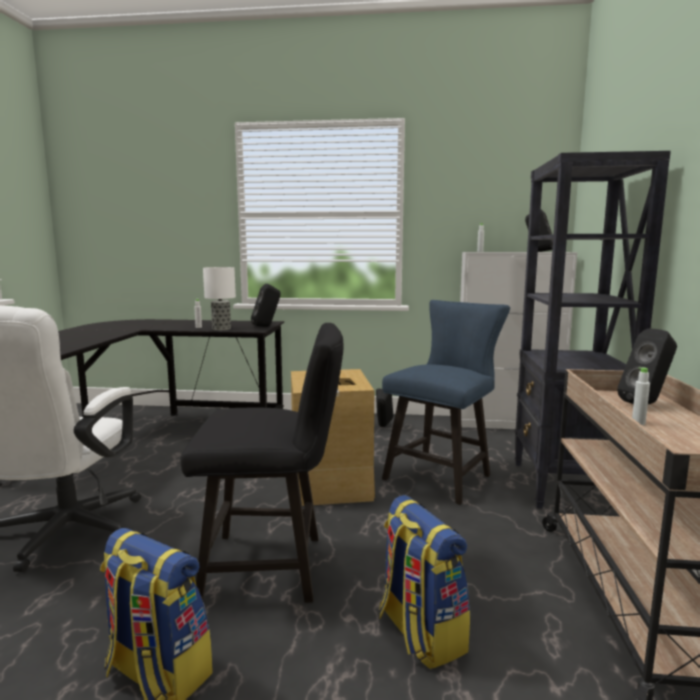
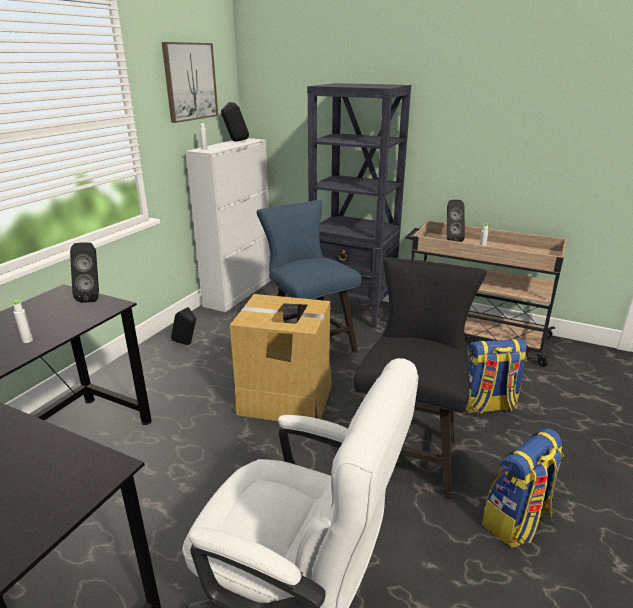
camera: 70 degrees left, 15 degrees up
table lamp [203,267,236,330] -> none
none -> picture [162,42,218,123]

